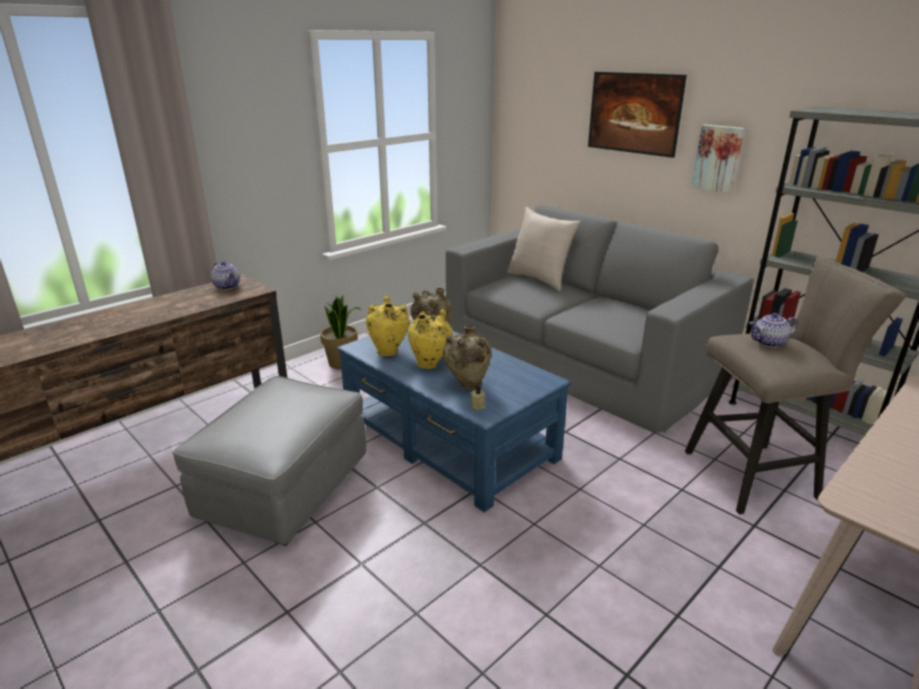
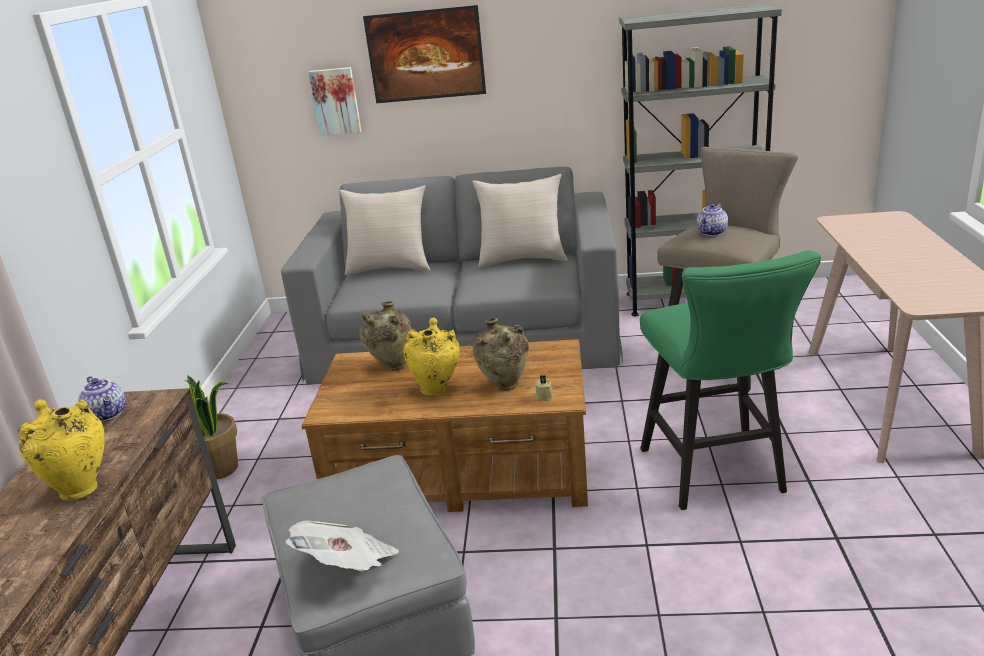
camera: 40 degrees left, 0 degrees up
teapot [211,261,240,290] -> teapot turned 45 degrees clockwise [78,376,126,422]
blue coffee table [337,320,571,512] -> brown coffee table [301,339,588,512]
yellow vase [366,296,409,356] -> yellow vase moved to [18,399,105,500]
picture [692,125,745,193] -> picture moved to [308,67,362,136]
none -> newspaper [285,520,399,571]
none -> beige pillow [472,174,568,267]
none -> green stool [640,250,821,510]

